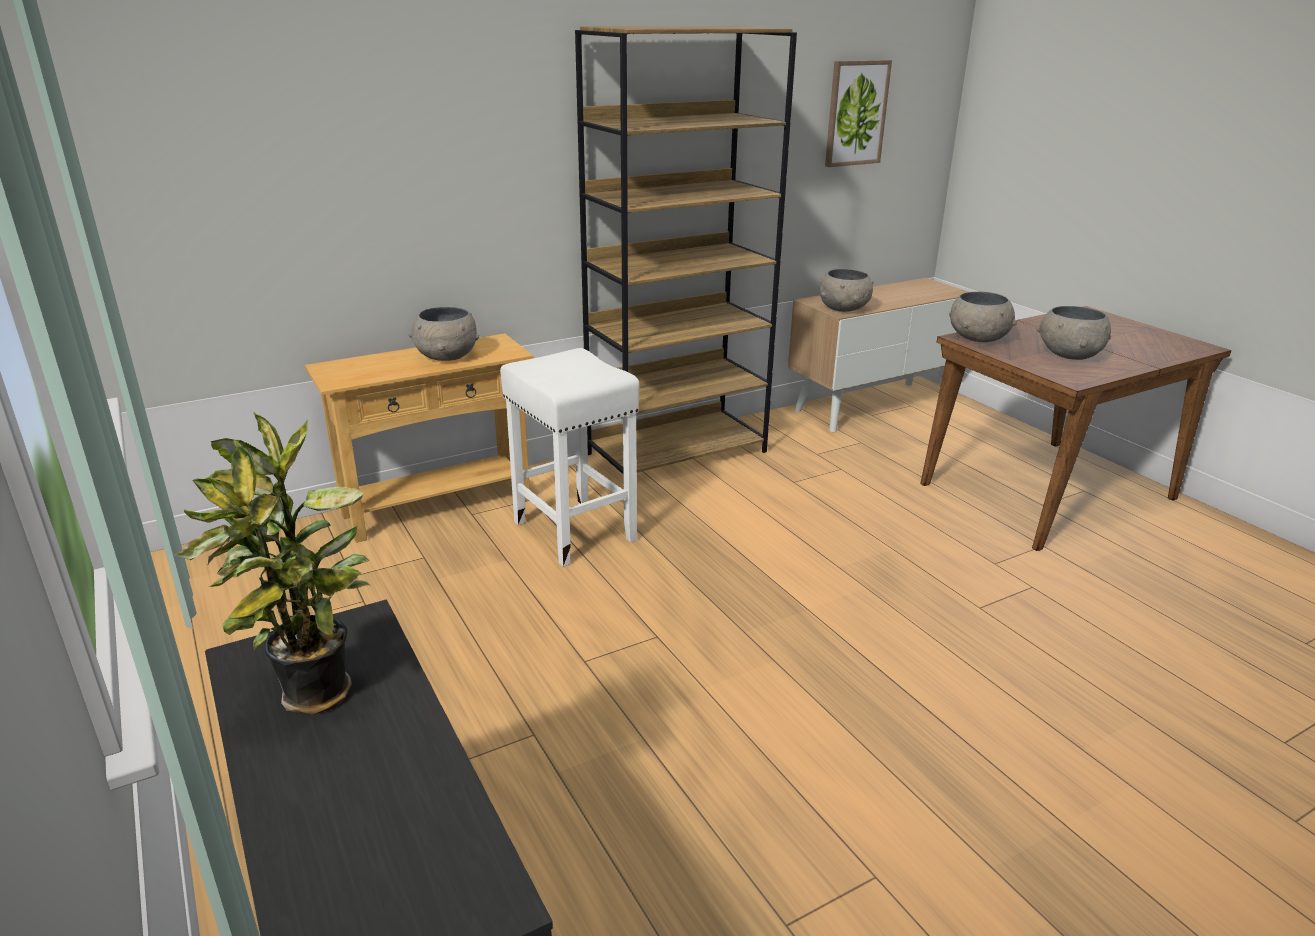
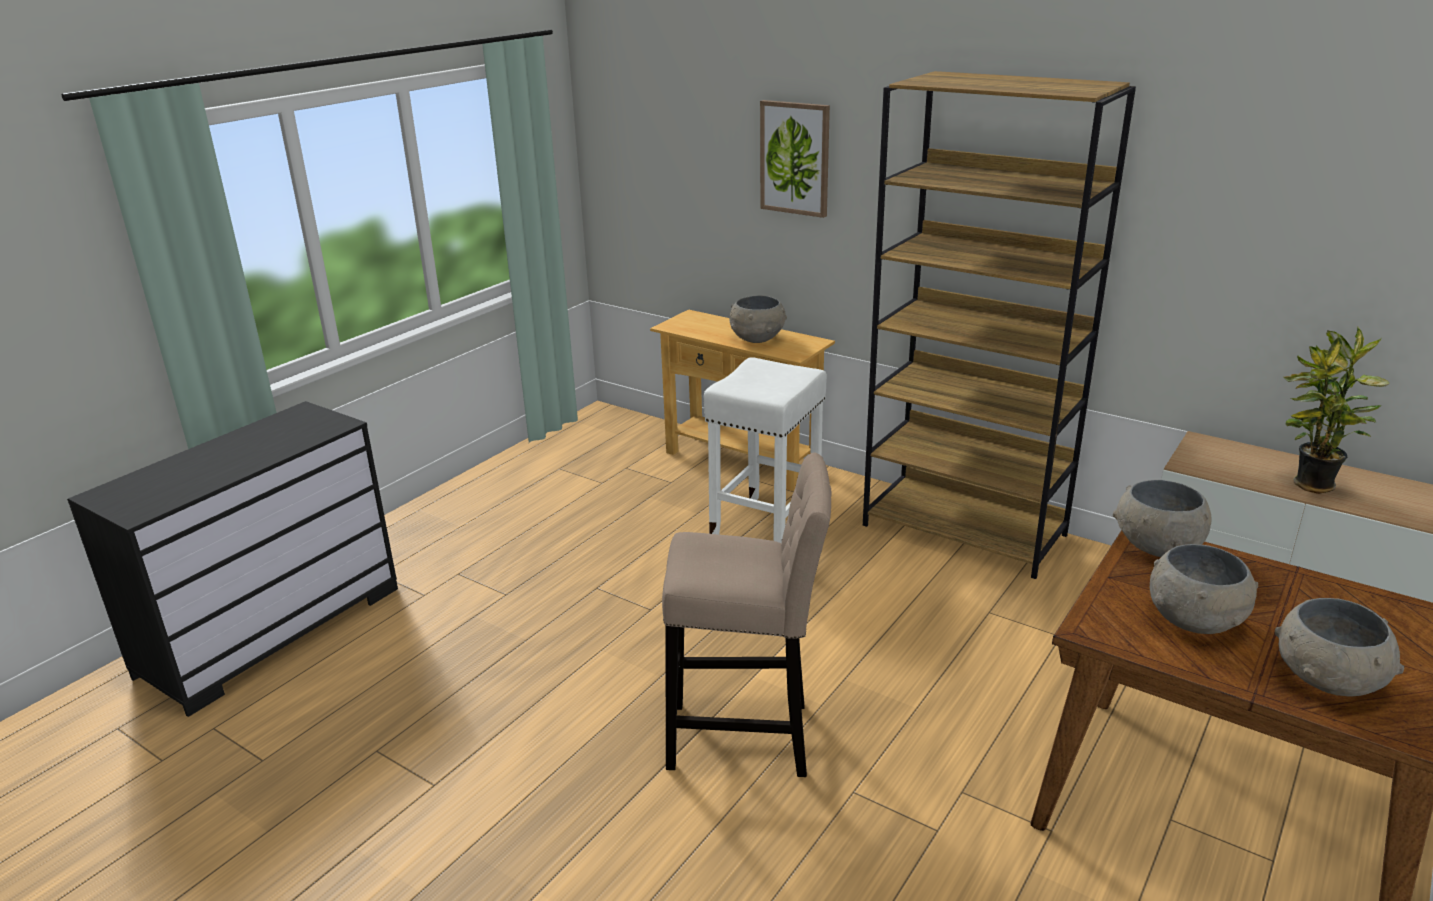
camera: 65 degrees right, 0 degrees up
potted plant [175,412,370,715] -> potted plant moved to [1284,327,1389,494]
grey bowl [820,269,873,312] -> grey bowl moved to [1275,598,1404,697]
picture [825,60,892,167] -> picture moved to [760,100,830,218]
none -> beige stool [662,452,832,777]

